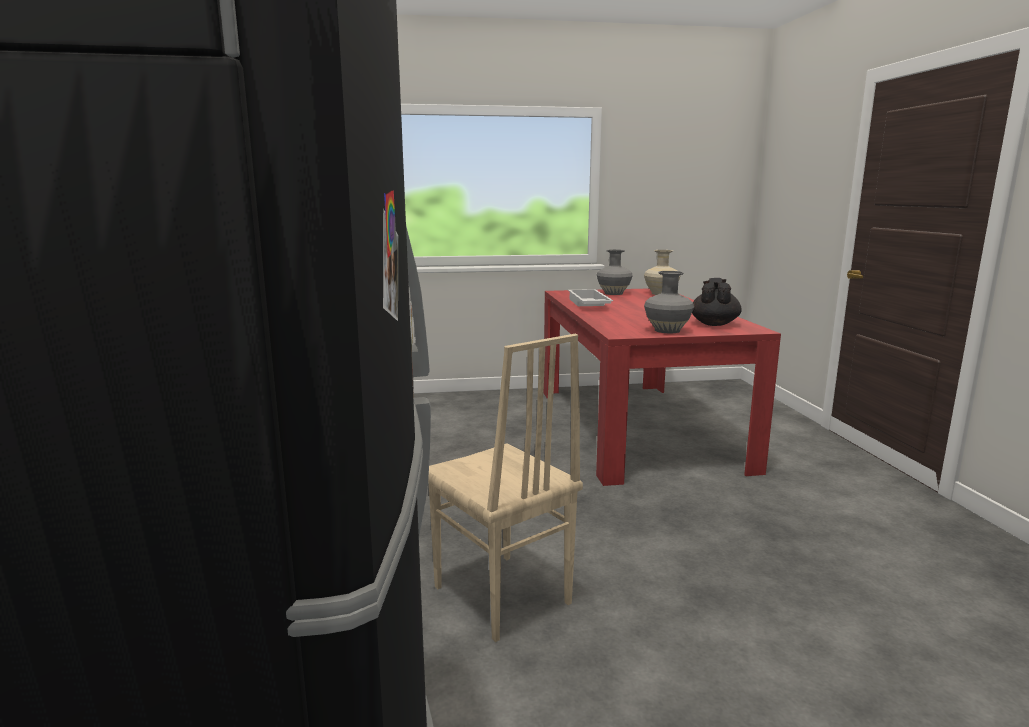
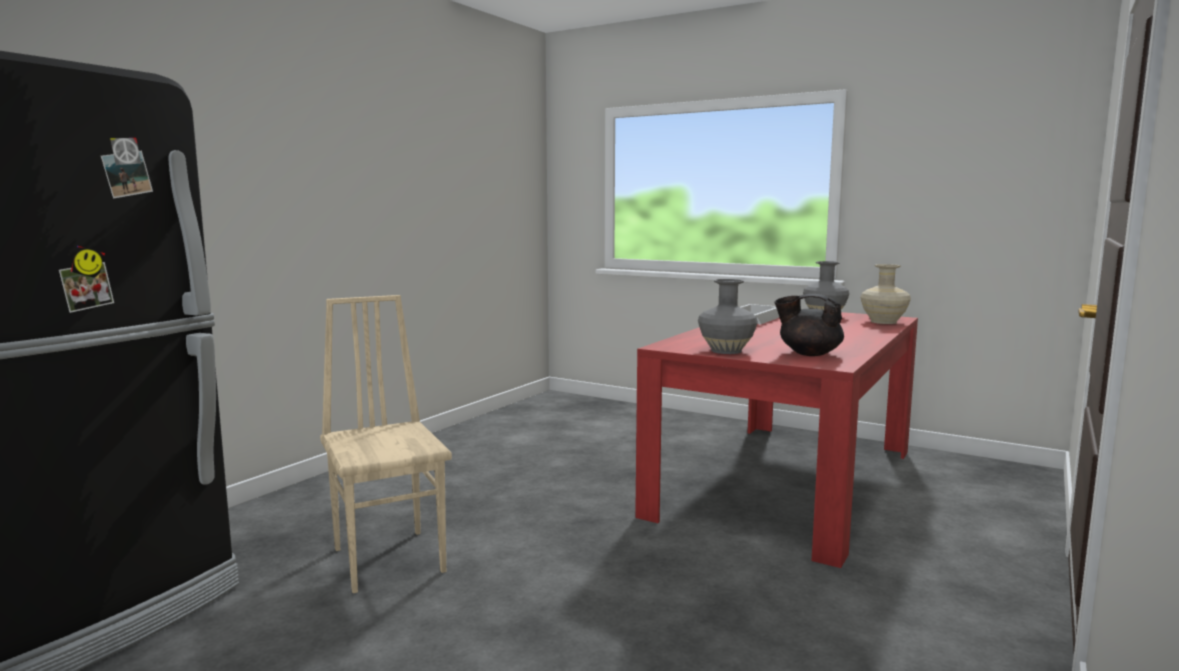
camera: 40 degrees right, 5 degrees down
beige chair [428,334,583,642] -> beige chair turned 150 degrees clockwise [320,295,452,593]
black teapot [692,278,742,326] -> black teapot turned 120 degrees counterclockwise [775,294,844,356]

